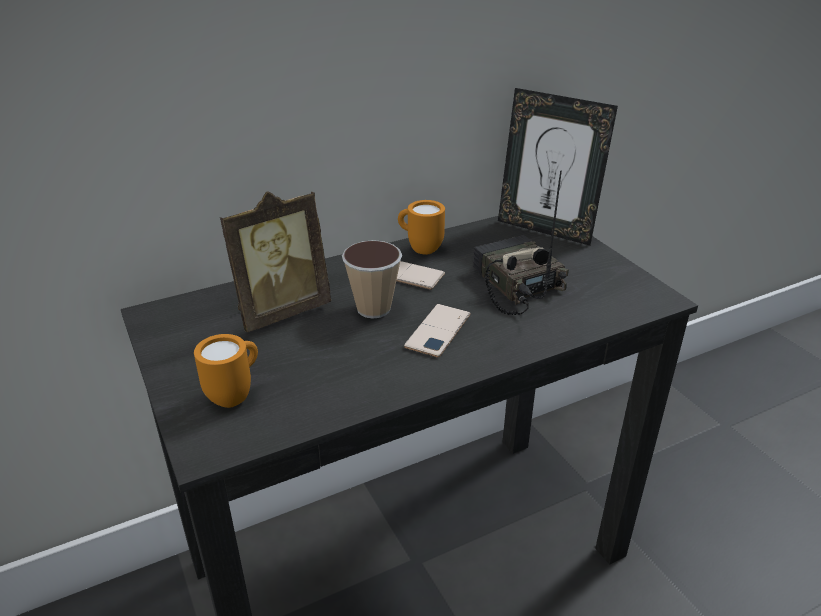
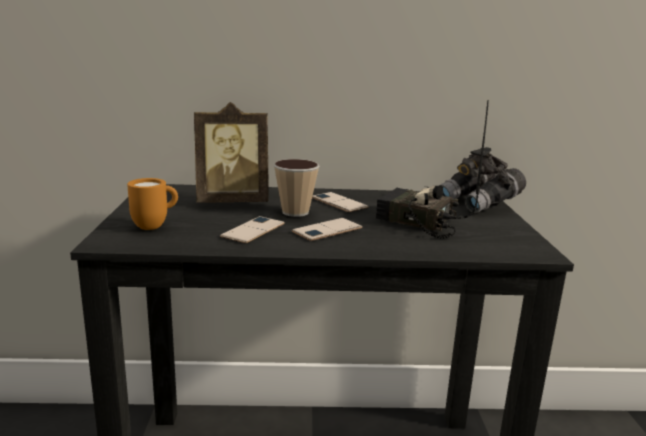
camera: 25 degrees right, 15 degrees down
orange mug [398,200,445,255] -> none
radio [473,170,569,315] -> radio turned 60 degrees counterclockwise [376,100,489,239]
picture frame [498,88,618,245] -> grey binoculars [439,147,526,213]
none -> phone [220,216,285,244]

